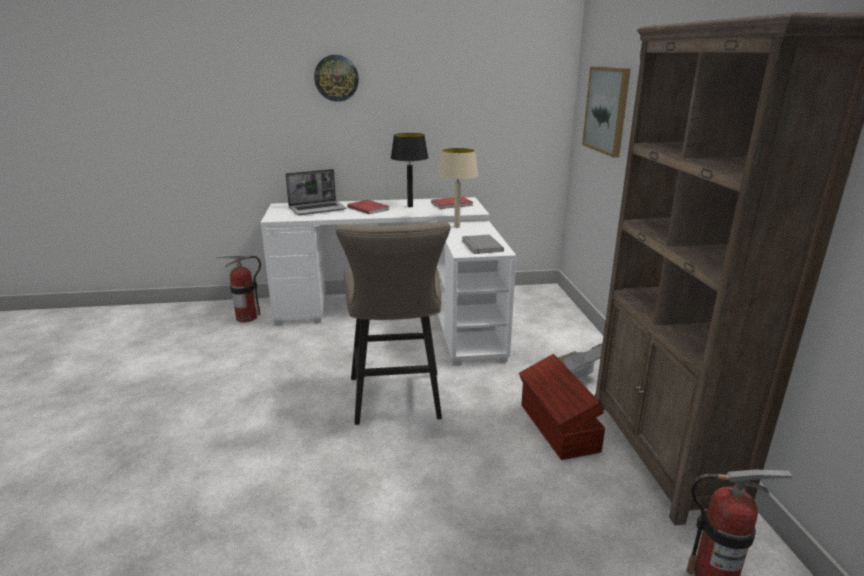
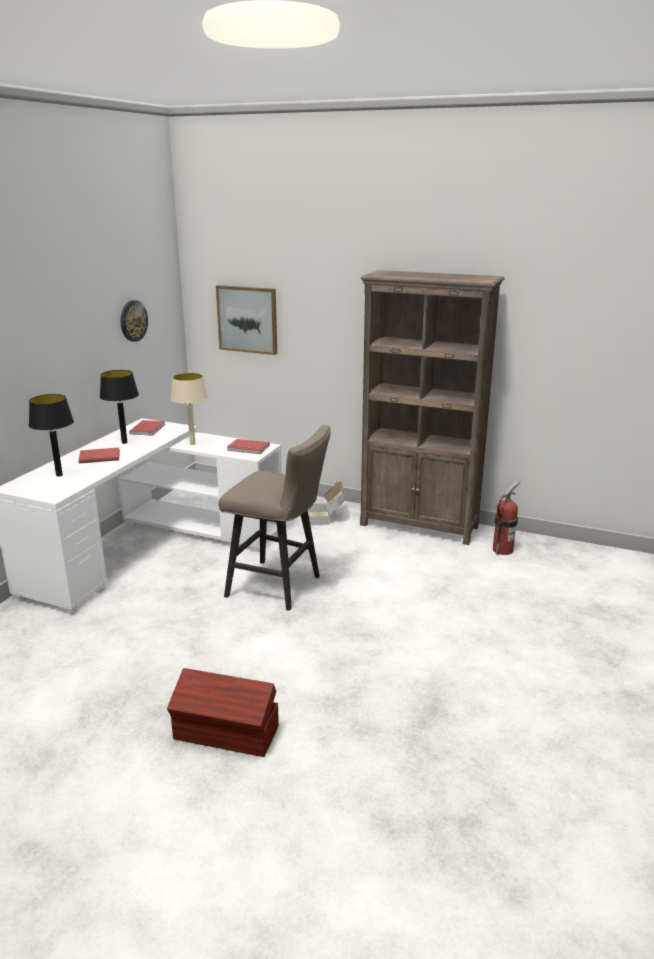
camera: 60 degrees left, 0 degrees up
fire extinguisher [216,255,261,322] -> none
laptop [285,169,346,215] -> black table lamp [29,394,74,477]
wall clock [314,55,359,102] -> wall clock moved to [121,300,148,342]
grey book [462,234,504,254] -> red book [227,439,270,454]
brown storage box [519,354,605,460] -> brown storage box moved to [167,668,279,757]

